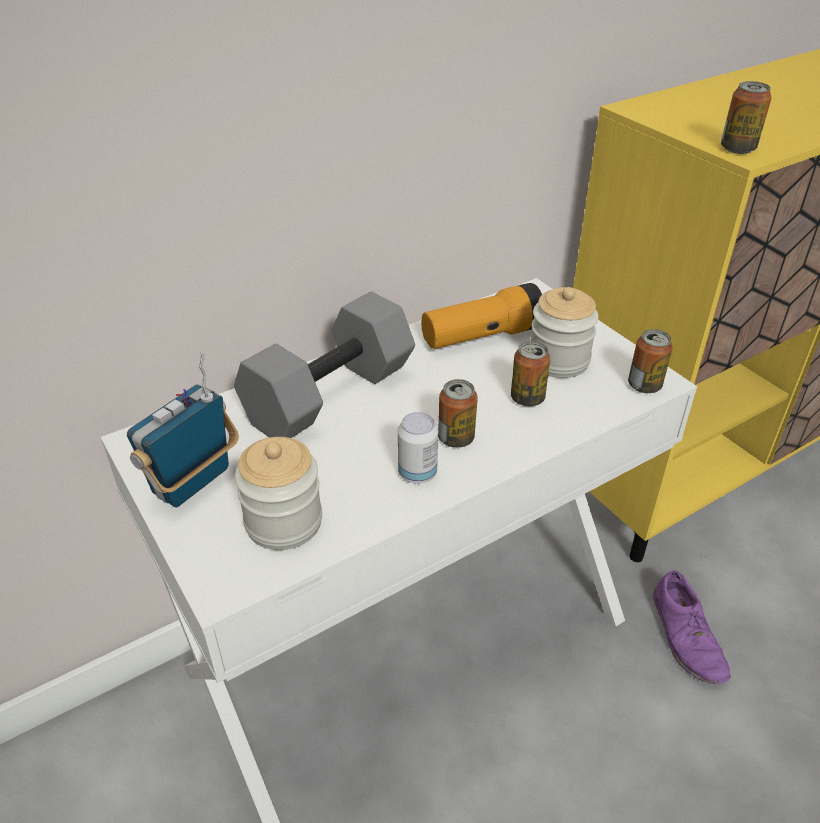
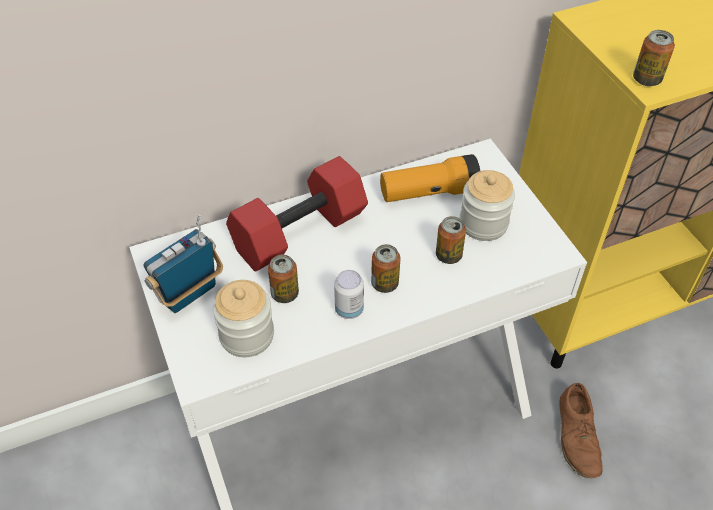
camera: 10 degrees right, 10 degrees up
grey dumbbell [234,291,415,438] -> red dumbbell [226,156,368,272]
can [628,329,673,393] -> can moved to [268,254,299,303]
purple shoe [653,571,731,684] -> brown shoe [559,383,602,478]

